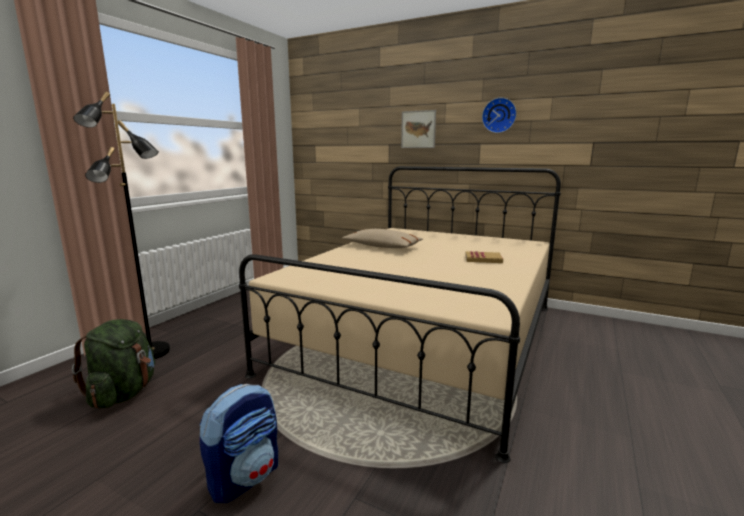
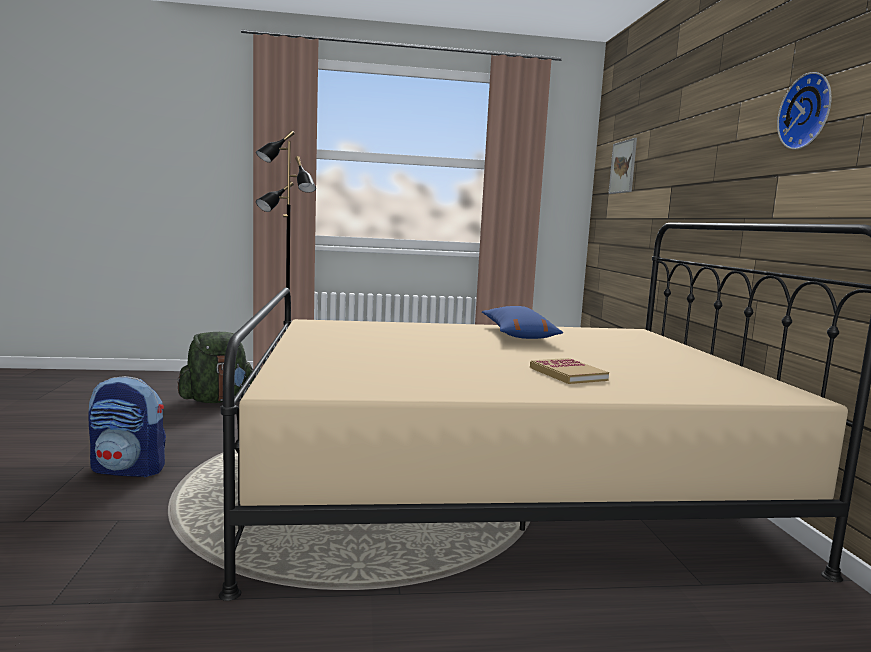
camera: 55 degrees right, 5 degrees down
beige pillow [342,229,423,248] -> blue pillow [482,306,564,339]
picture [401,110,436,148] -> picture moved to [608,138,637,194]

